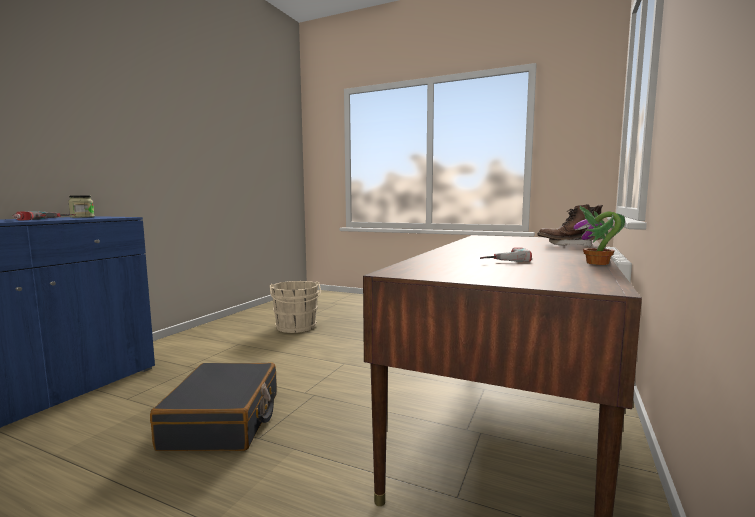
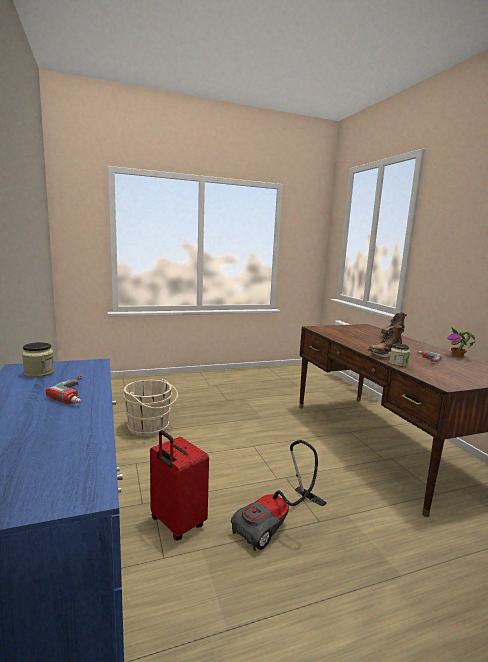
camera: 45 degrees left, 5 degrees up
black suitcase [150,362,277,451] -> vacuum cleaner [231,440,327,551]
none -> red suitcase [150,430,209,541]
none -> brown boot [368,325,404,358]
none -> jar [389,344,410,366]

